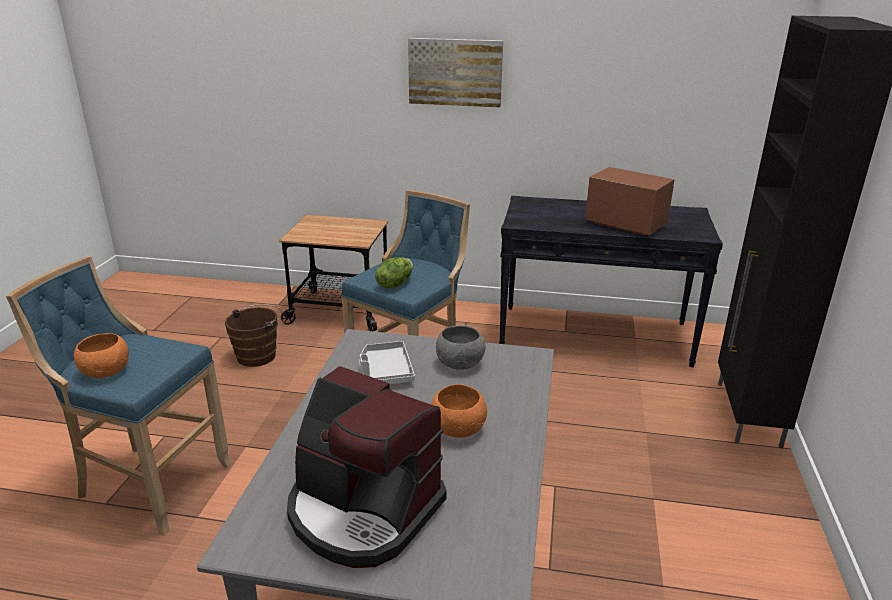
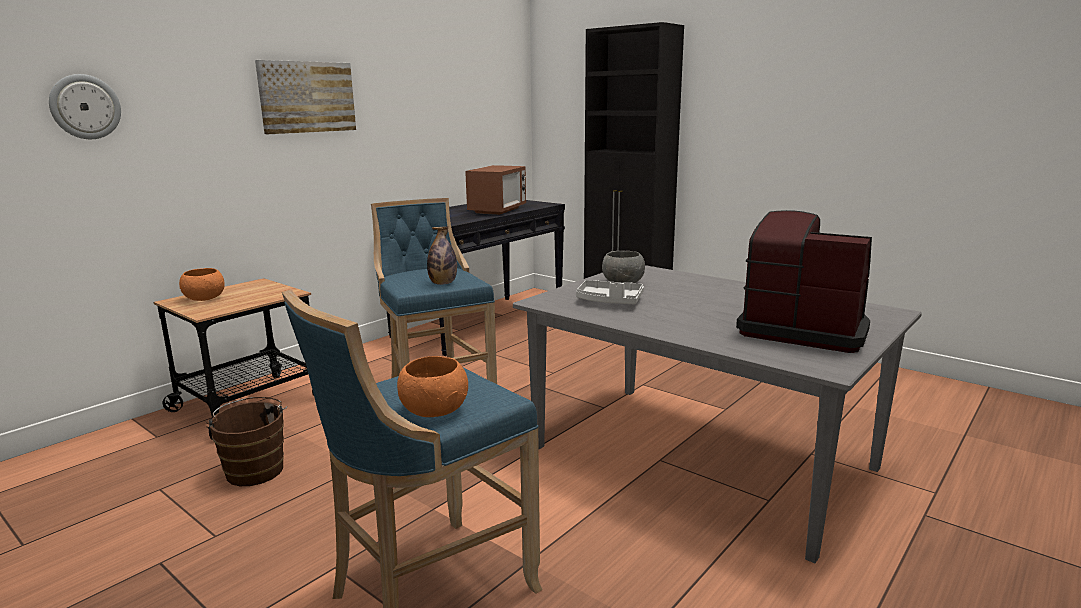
camera: 60 degrees left, 10 degrees down
coffee machine [287,366,447,568] -> coffee machine turned 120 degrees counterclockwise [736,210,872,353]
lettuce [375,257,413,288] -> bottle [427,226,457,285]
orange bowl [431,384,487,437] -> orange bowl moved to [179,268,225,301]
microwave [585,167,675,236] -> microwave turned 135 degrees clockwise [465,165,526,215]
none -> wall clock [49,74,121,139]

